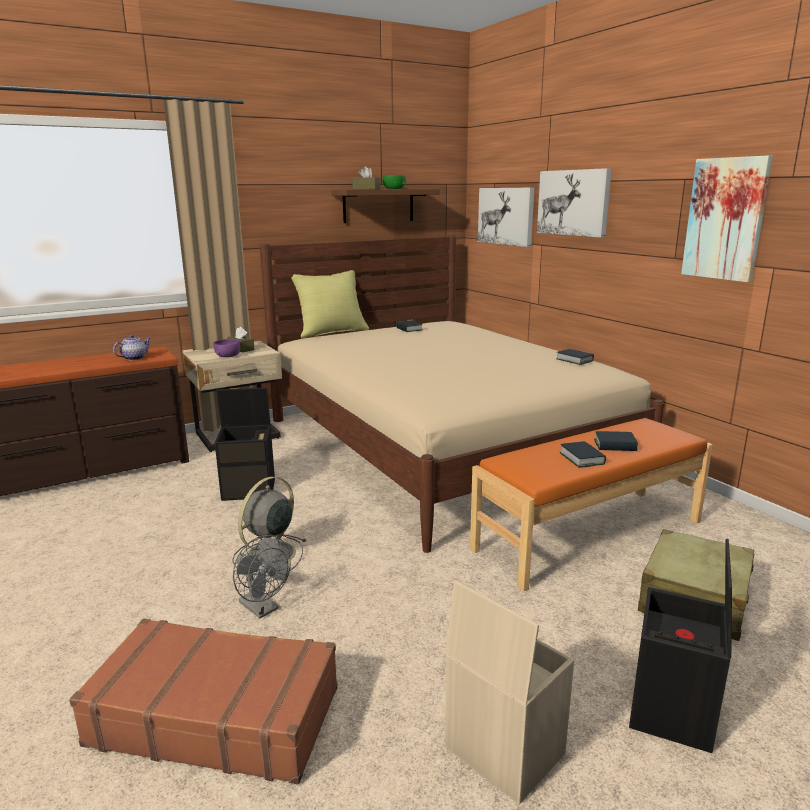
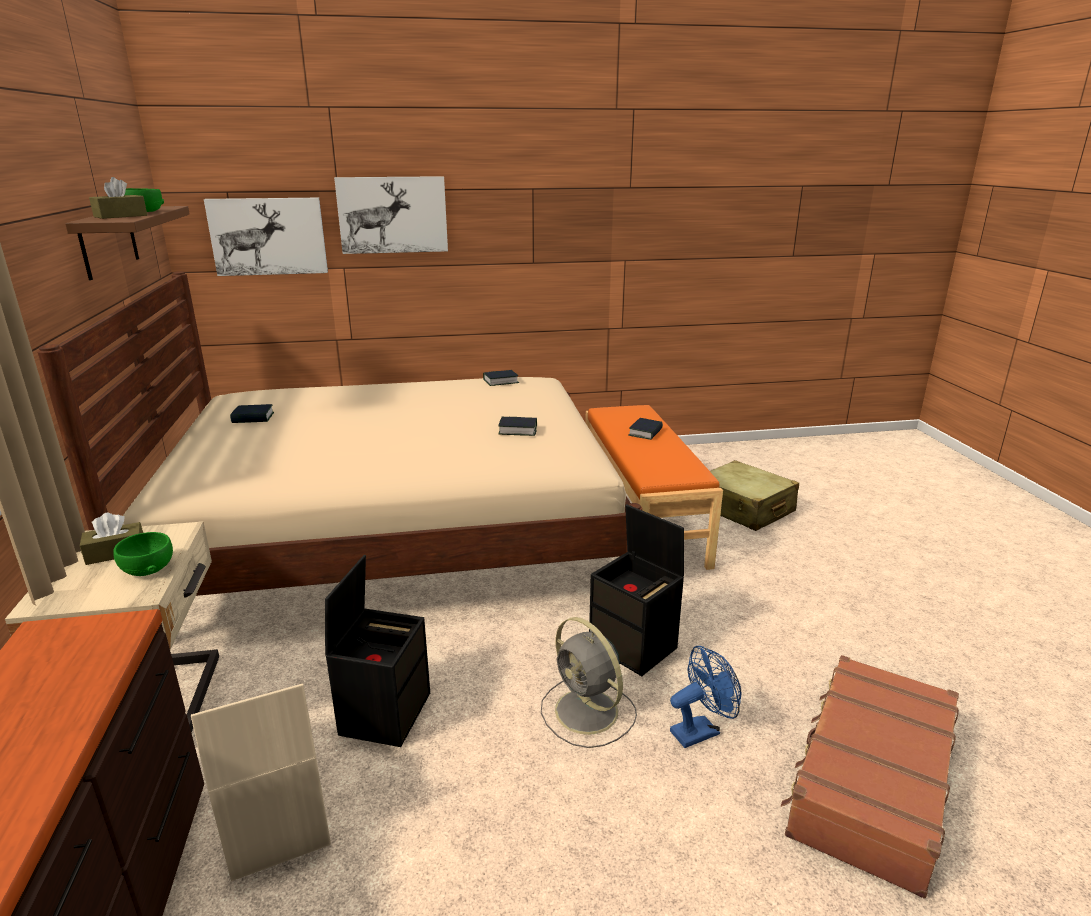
camera: 70 degrees left, 5 degrees up
teapot [113,335,150,360] -> none
purple bowl [213,339,240,357] -> green bowl [113,532,173,576]
grey fan [233,535,291,618] -> blue fan [670,646,741,748]
yellow pillow [291,270,369,338] -> none
beige storage box [445,580,574,805] -> beige storage box moved to [191,683,331,881]
book [560,441,606,468] -> book moved to [498,417,537,436]
black storage box [629,539,732,753] -> black storage box moved to [589,504,684,676]
picture [681,155,773,283] -> none

